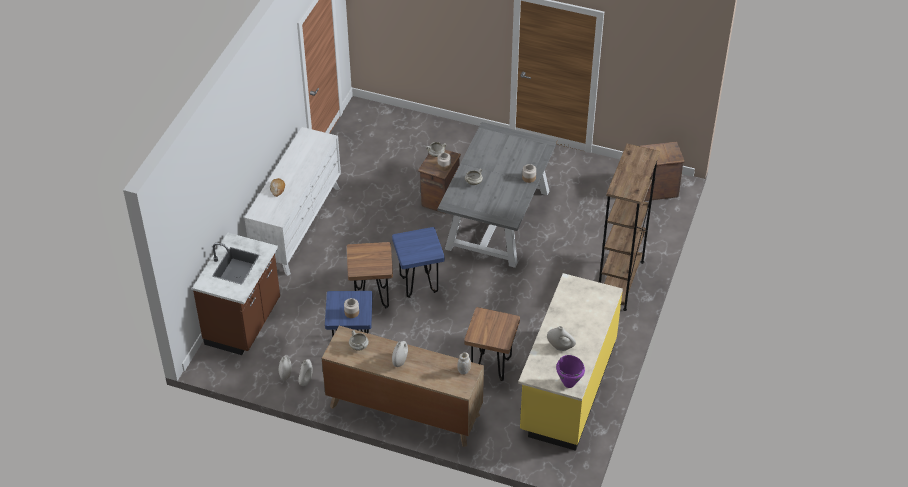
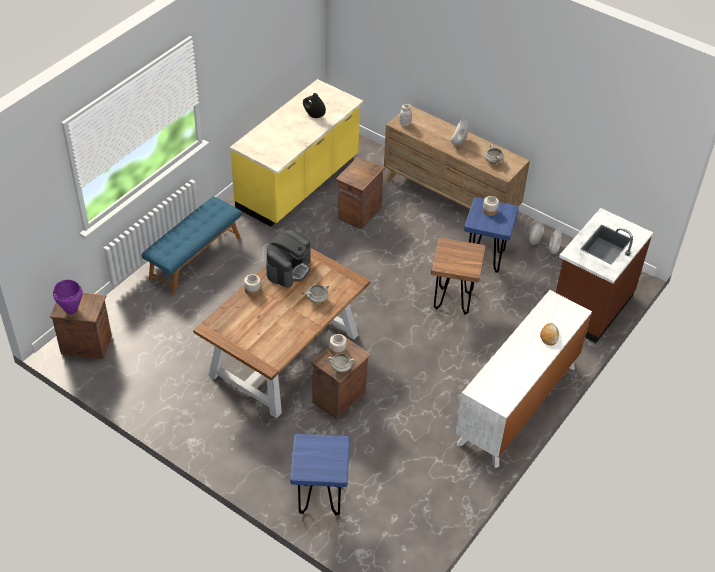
camera: 165 degrees left, 0 degrees up
blue stool [392,227,445,298] -> blue stool moved to [290,434,350,515]
grey dining table [437,122,557,268] -> brown dining table [193,248,370,419]
brown stool [464,307,520,381] -> crate [336,157,385,229]
white vase [547,326,576,351] -> black vase [303,93,326,118]
purple cooking pot [556,355,585,388] -> purple cooking pot moved to [53,280,83,314]
brown bookcase [599,144,660,311] -> blue bench [142,196,242,295]
none -> coffee machine [266,229,311,288]

